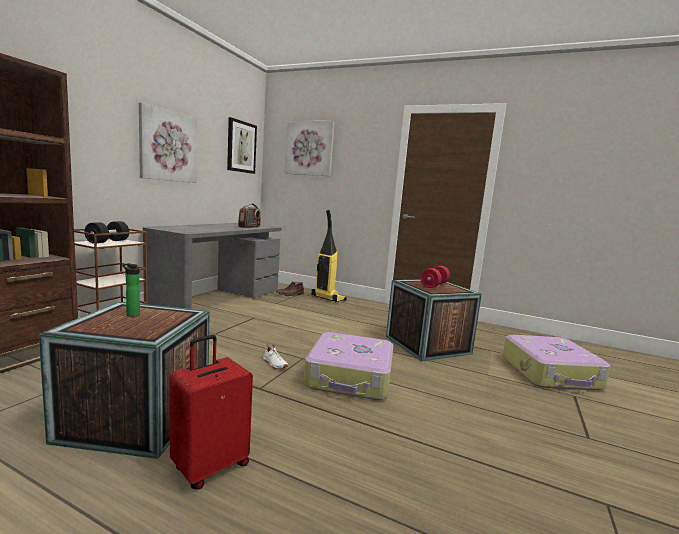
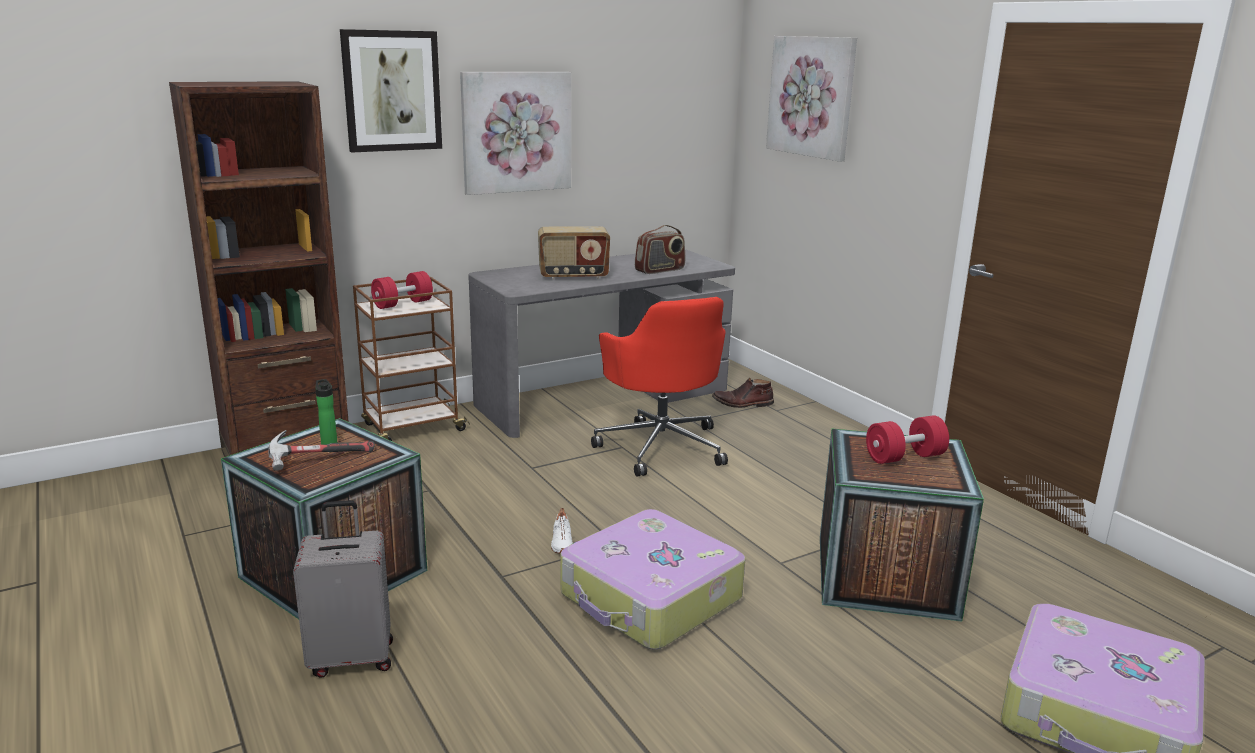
camera: 35 degrees right, 10 degrees up
black dumbbell [84,221,129,244] -> red dumbbell [371,271,433,309]
red suitcase [170,335,253,490] -> grey suitcase [293,500,393,678]
picture [227,117,257,174] -> picture moved to [340,29,442,153]
vacuum cleaner [311,210,347,302] -> none
none -> hammer [268,430,375,471]
none -> radio [538,226,610,280]
none -> red office chair [591,297,728,477]

